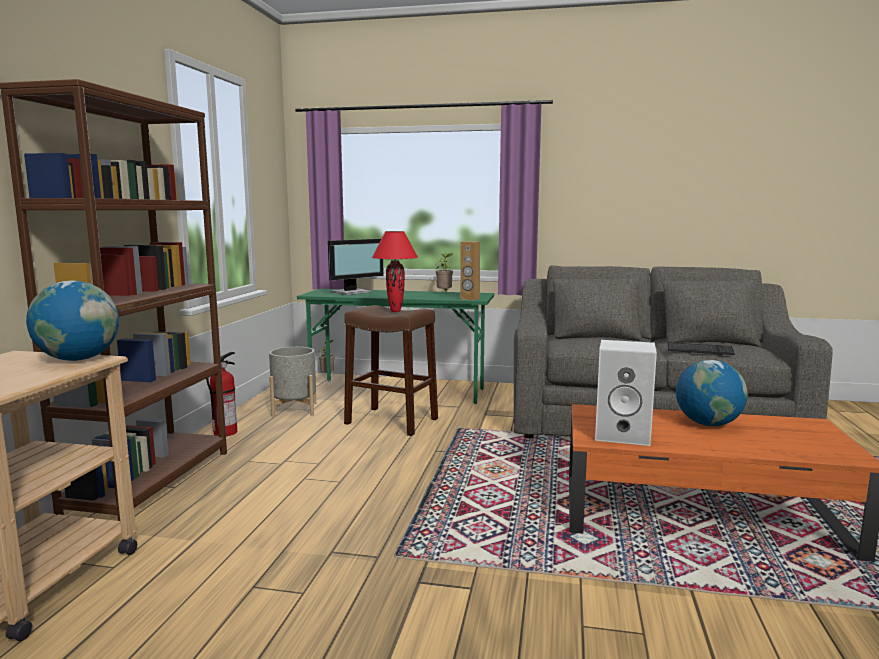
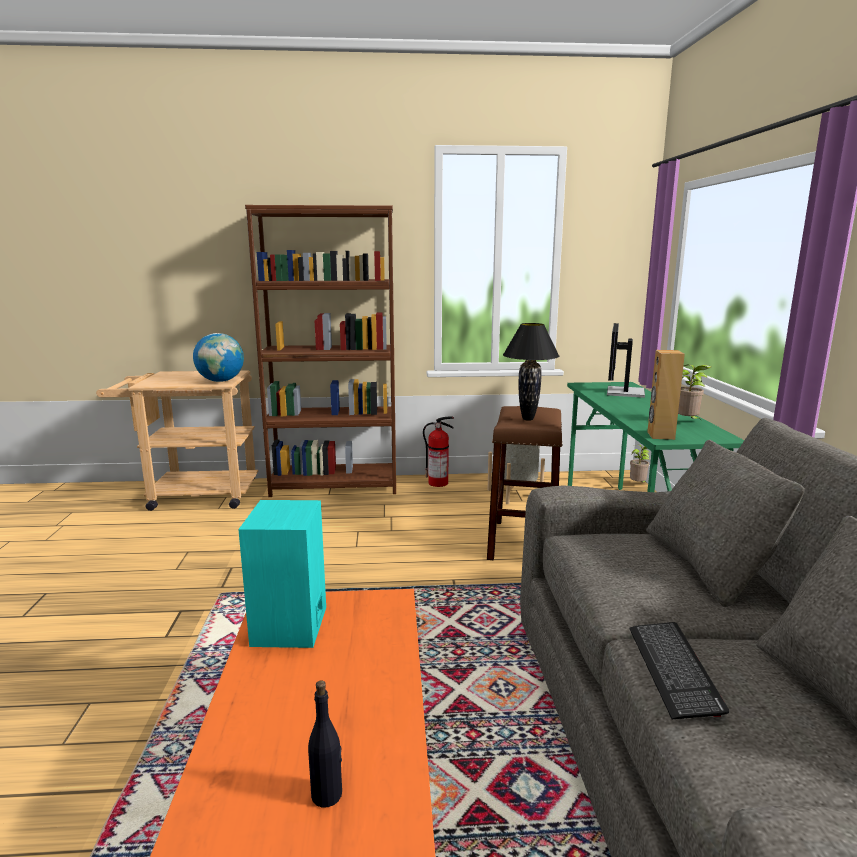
camera: 75 degrees right, 5 degrees up
monitor [328,239,383,295] -> monitor turned 75 degrees clockwise [607,323,645,398]
red table lamp [372,231,418,312] -> black table lamp [503,323,559,421]
white speaker [595,340,657,446] -> turquoise speaker [238,500,326,648]
globe [676,360,748,426] -> none
none -> black bottle [308,680,342,808]

